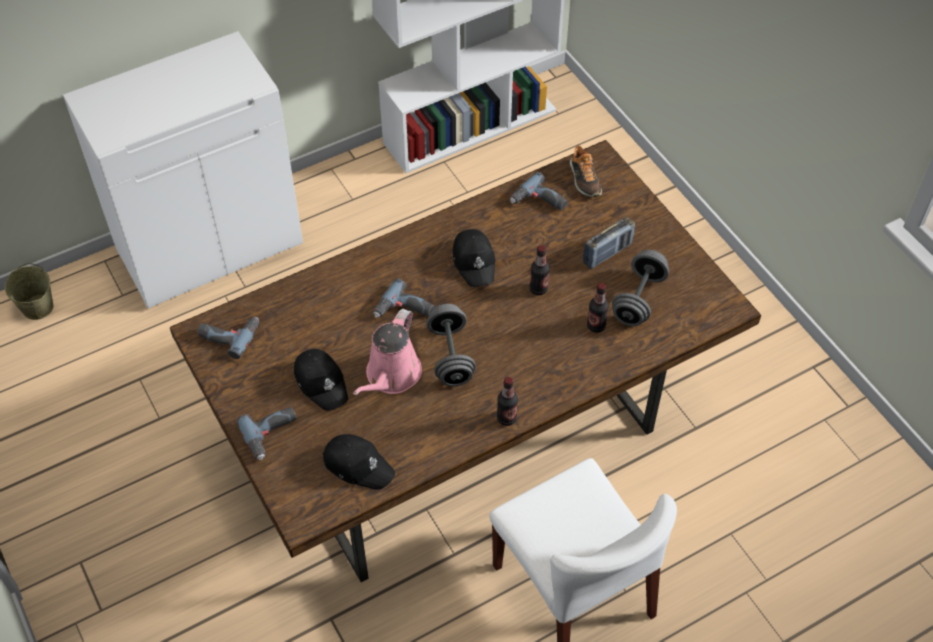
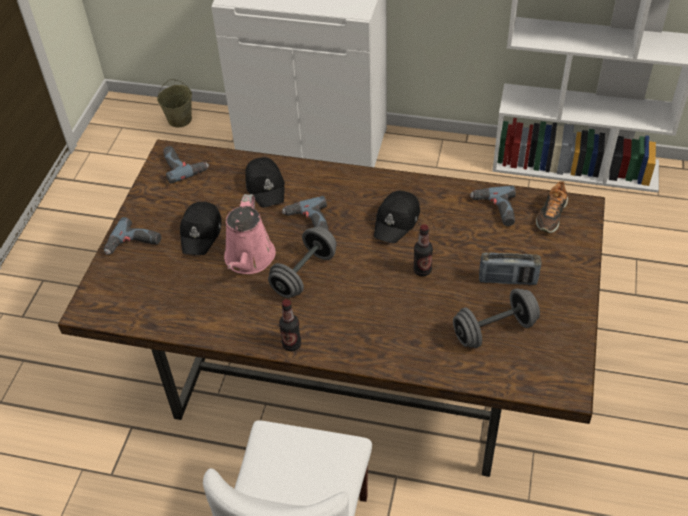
camera: 45 degrees right, 5 degrees down
black cap [323,434,395,490] -> black cap moved to [245,157,285,208]
pink watering can [353,309,422,395] -> pink watering can turned 60 degrees counterclockwise [224,194,276,274]
bottle [587,283,609,333] -> none

